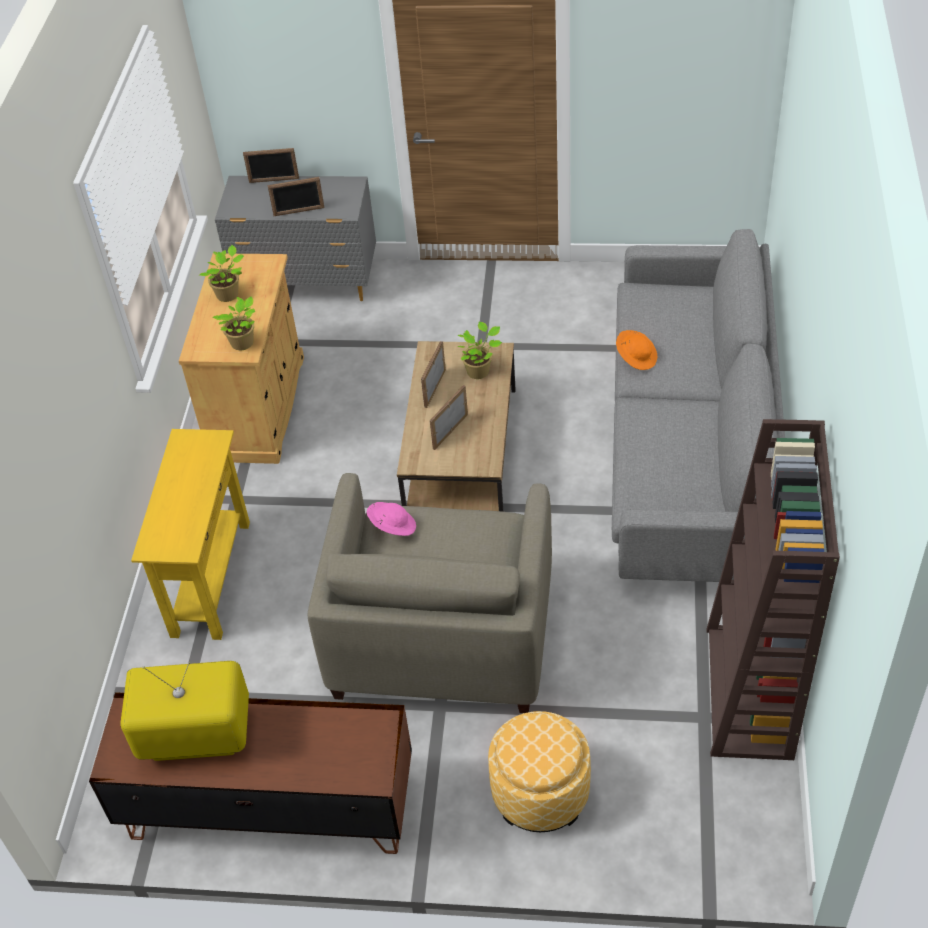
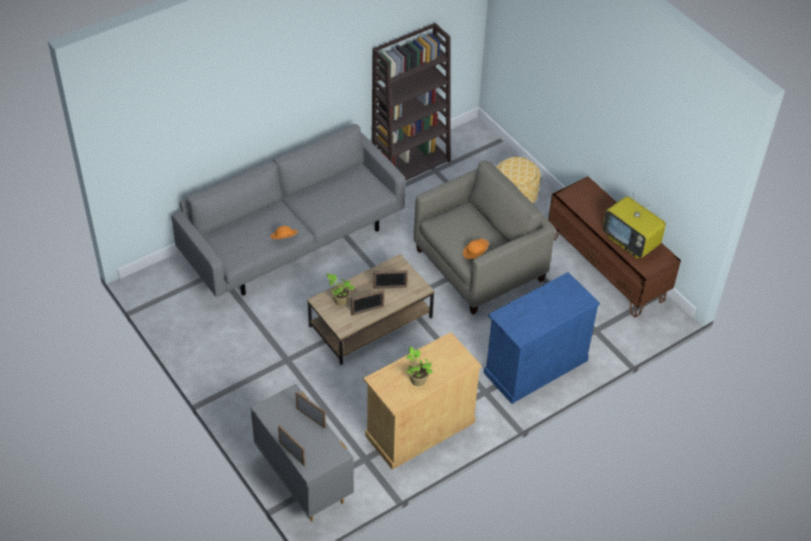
camera: 135 degrees left, 0 degrees up
yellow console table [131,429,250,640] -> blue cabinet [484,272,600,404]
potted plant [213,296,255,350] -> none
pink hat [367,502,416,536] -> orange hat [463,239,489,259]

